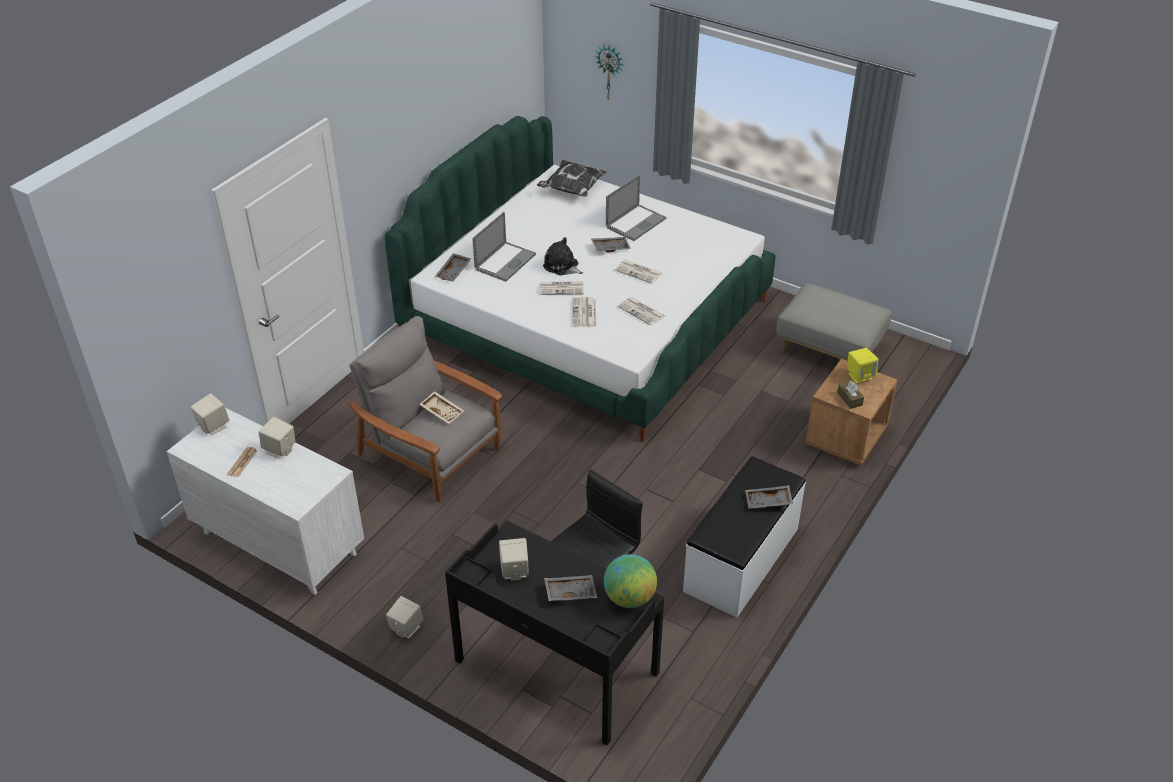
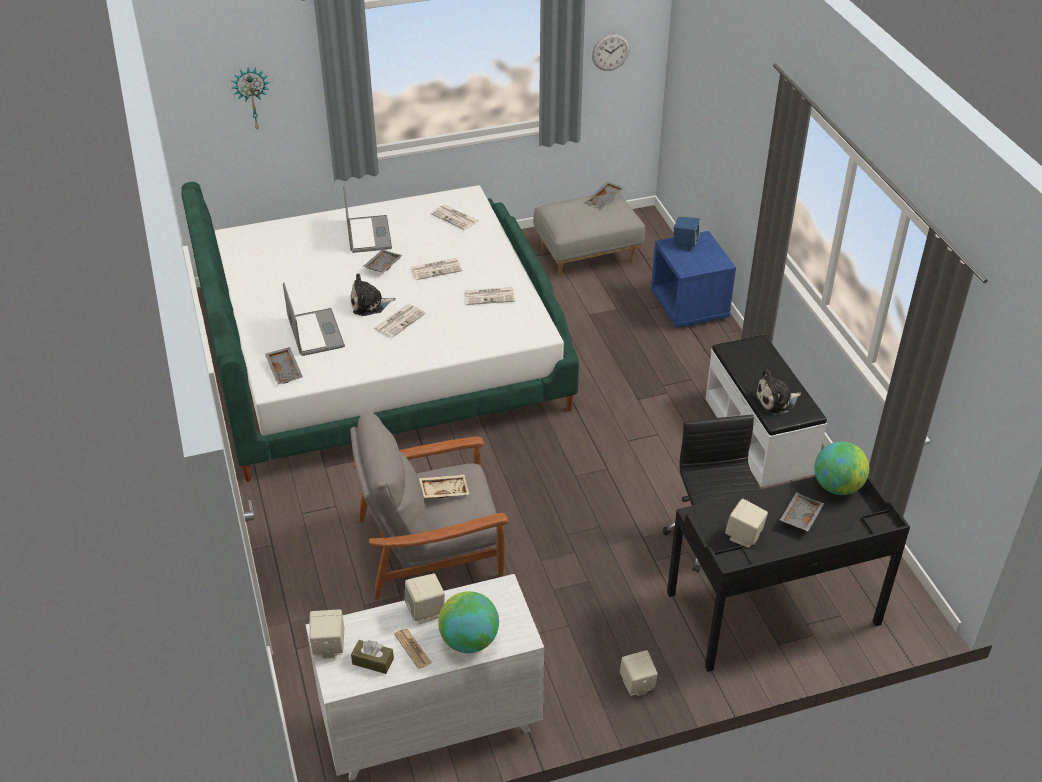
camera: 50 degrees left, 0 degrees up
pillow [537,160,607,197] -> none
newspaper [573,297,596,327] -> newspaper moved to [431,205,479,230]
grey tray [745,485,793,509] -> grey tray moved to [586,181,624,207]
brown nightstand [805,359,897,466] -> blue nightstand [651,231,736,328]
brown tissue box [837,381,864,409] -> brown tissue box moved to [351,640,394,674]
yellow speaker [847,348,879,384] -> blue speaker [674,217,700,251]
none -> globe [438,591,499,653]
none -> wall clock [592,34,630,71]
none -> plush toy [754,369,801,415]

